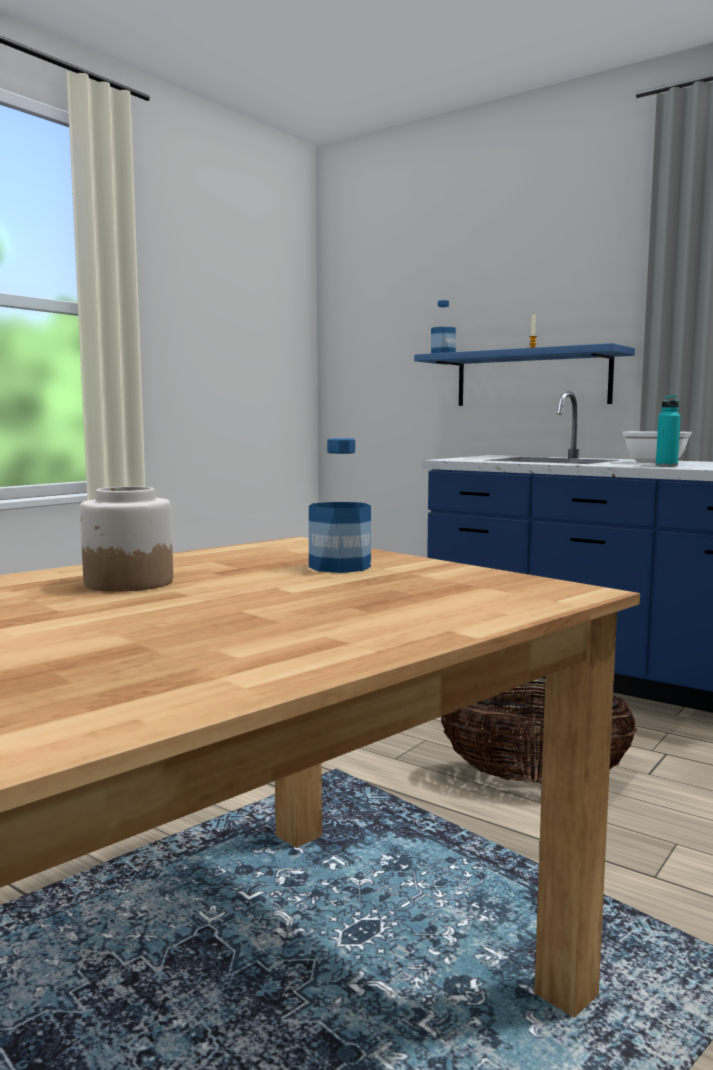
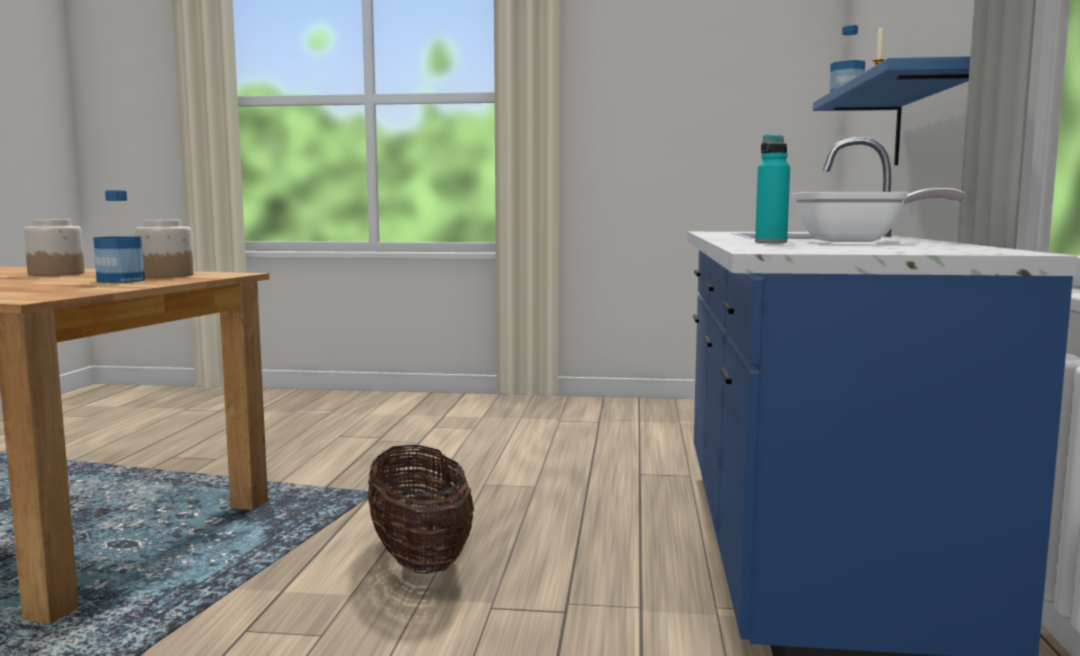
camera: 60 degrees right, 0 degrees up
none -> jar [135,220,194,278]

